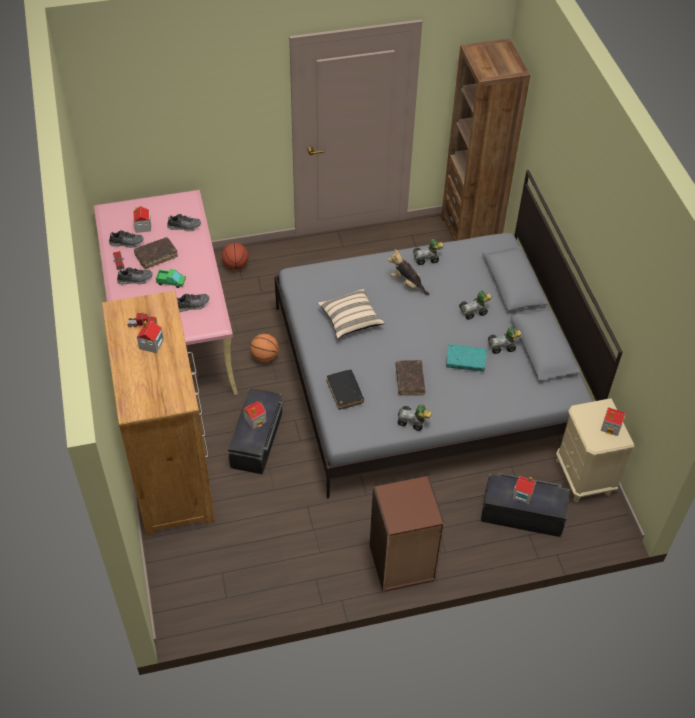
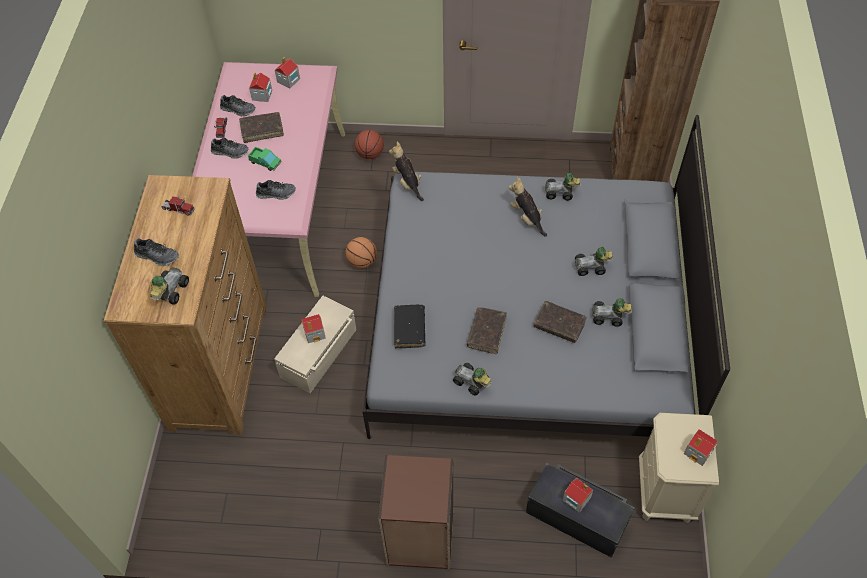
camera: 20 degrees right, 5 degrees up
toy house [137,320,164,353] -> toy house moved to [275,57,300,88]
shoe [167,214,201,231] -> shoe moved to [134,238,179,266]
black storage box [228,388,283,475] -> beige storage box [274,296,357,393]
beige pillow [318,289,384,339] -> none
turquoise book [446,344,487,372] -> brown book [534,301,587,343]
none -> toy car [150,267,189,304]
none -> plush toy [389,142,424,201]

